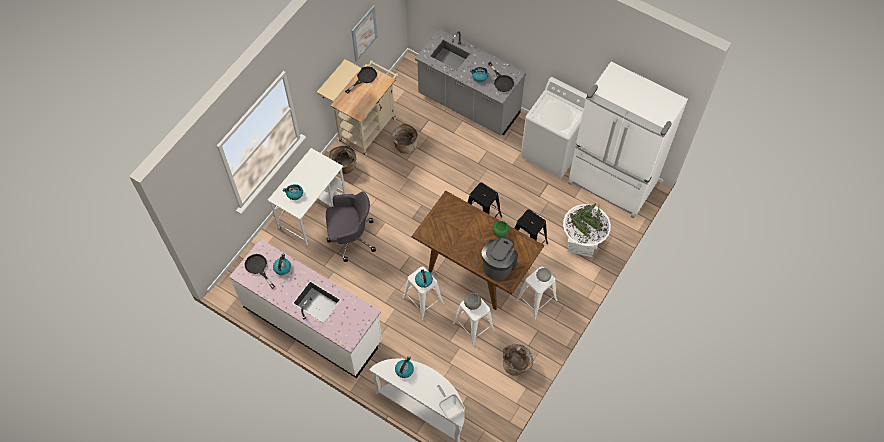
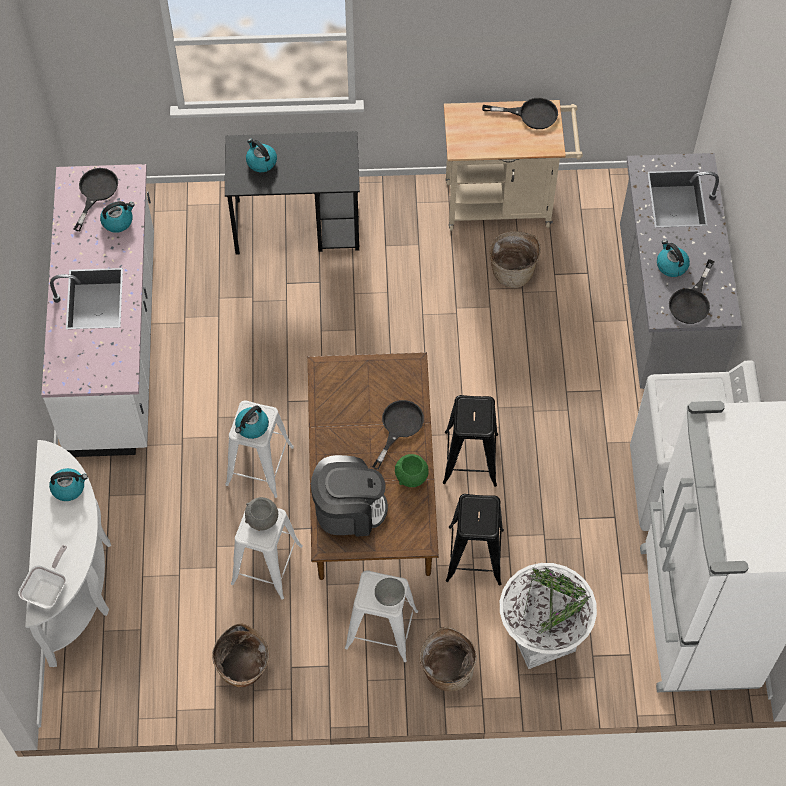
camera: 55 degrees right, 0 degrees up
white desk [268,148,346,246] -> black desk [225,131,360,254]
beige shelf [317,59,362,103] -> none
grey office chair [326,191,376,262] -> none
basket [329,145,357,174] -> basket moved to [420,627,477,692]
picture [351,5,378,62] -> none
none -> black frying pan [372,400,424,470]

